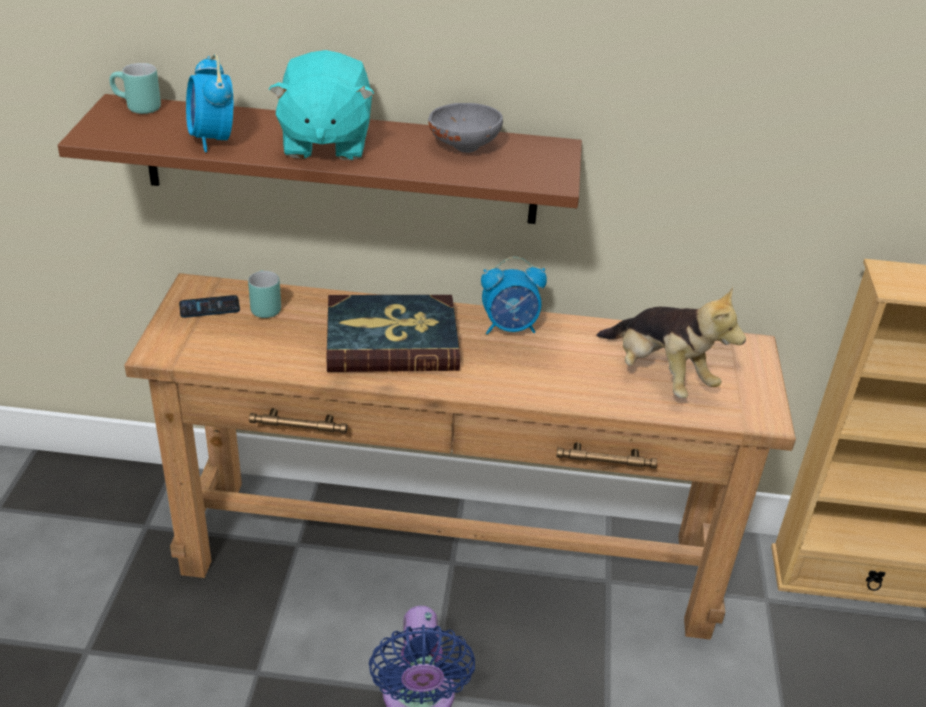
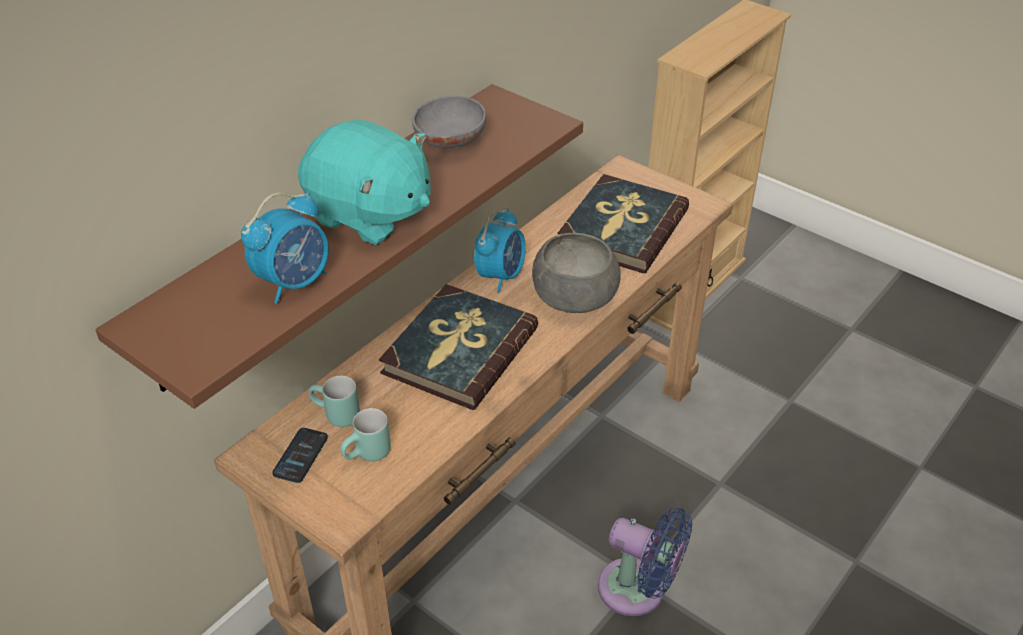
camera: 55 degrees left, 5 degrees up
turquoise mug [110,63,161,114] -> turquoise mug moved to [340,408,391,461]
alarm clock [186,54,233,152] -> alarm clock turned 60 degrees counterclockwise [241,192,329,304]
plush toy [597,287,746,398] -> book [557,174,689,273]
none -> grey bowl [532,233,621,313]

